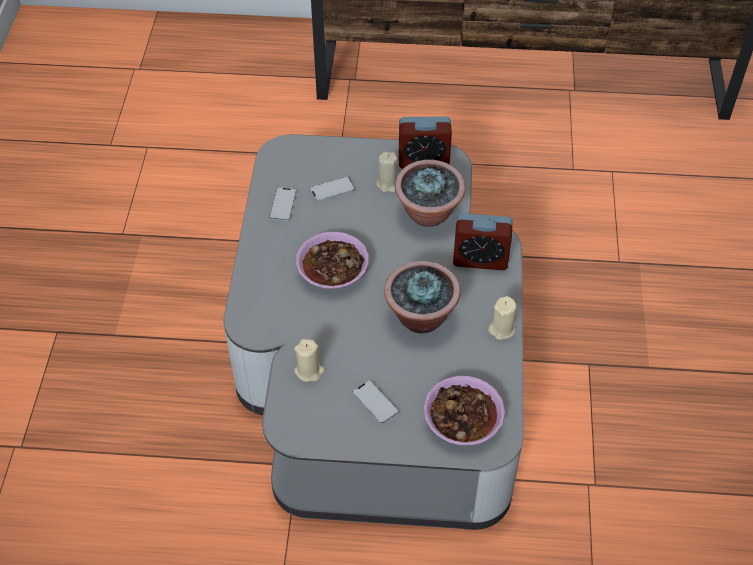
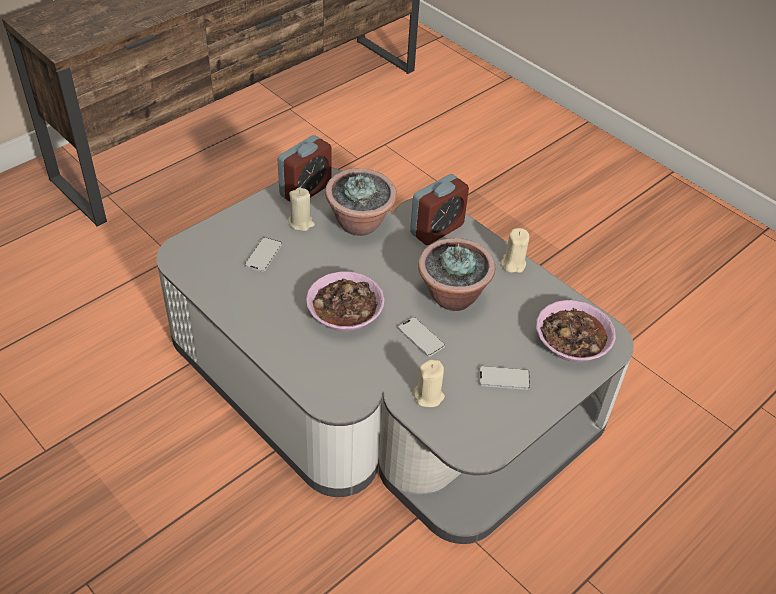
camera: 50 degrees left, 5 degrees down
phone [269,188,297,221] -> phone moved to [398,317,445,357]

